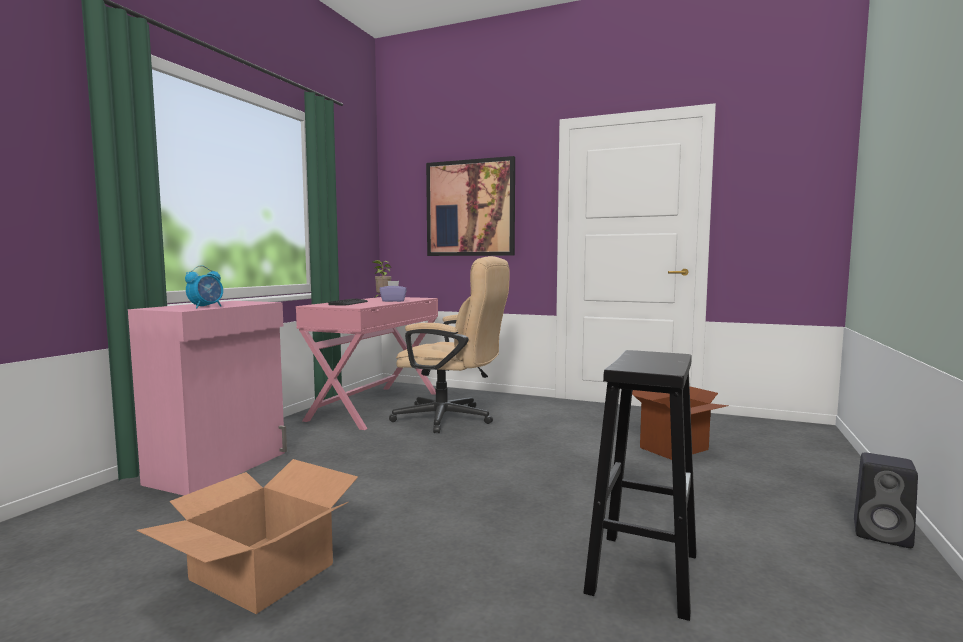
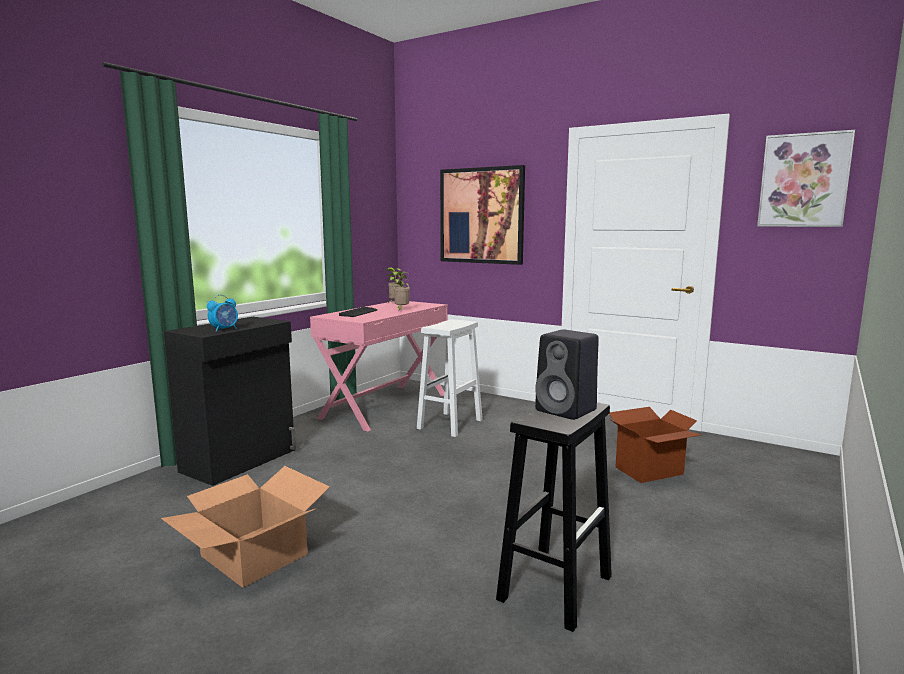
camera: 10 degrees right, 5 degrees up
pink cabinet [128,301,287,495] -> black cabinet [164,317,296,486]
purple tissue box [379,281,407,302] -> potted plant [392,271,410,310]
beige office chair [389,256,510,433] -> white stool [417,319,483,437]
black speaker [854,452,918,548] -> black speaker moved to [535,329,599,420]
none -> picture [757,130,855,227]

